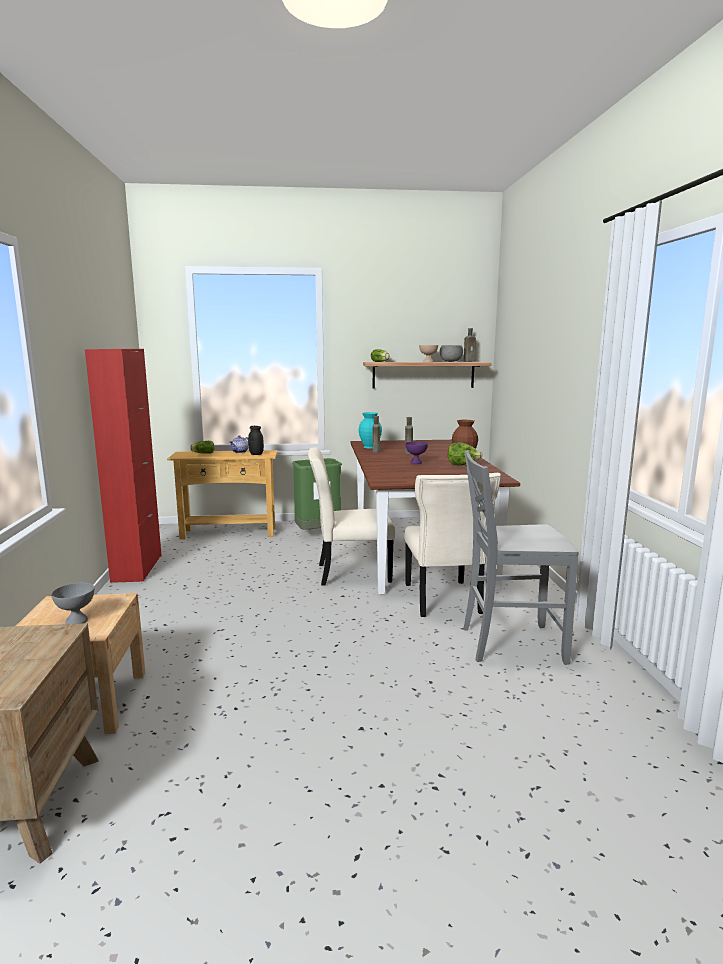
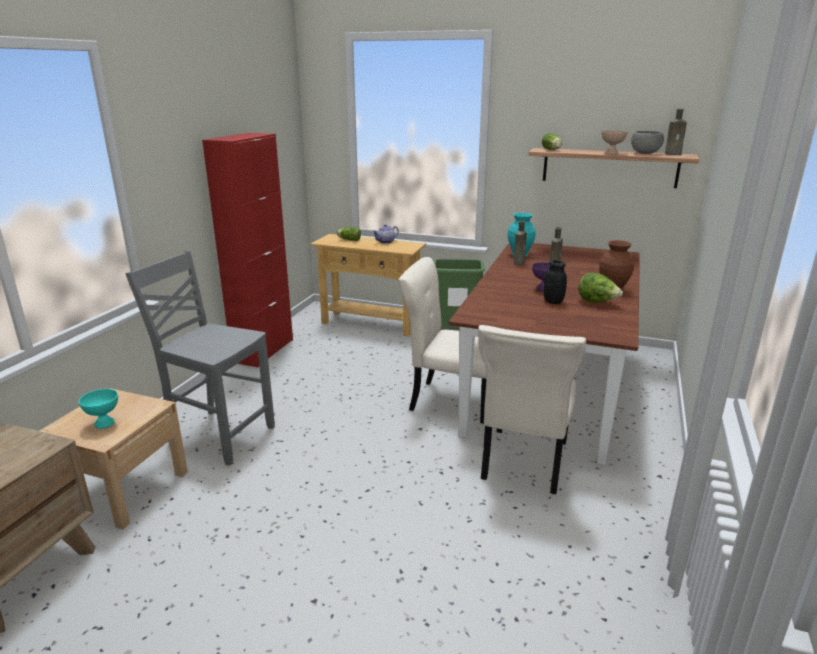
camera: 25 degrees right, 10 degrees up
grey bowl [51,583,94,624] -> turquoise bowl [79,389,118,429]
black jar [248,426,264,455] -> black jar moved to [543,260,567,304]
grey chair [463,451,579,665] -> grey chair moved to [125,251,275,465]

